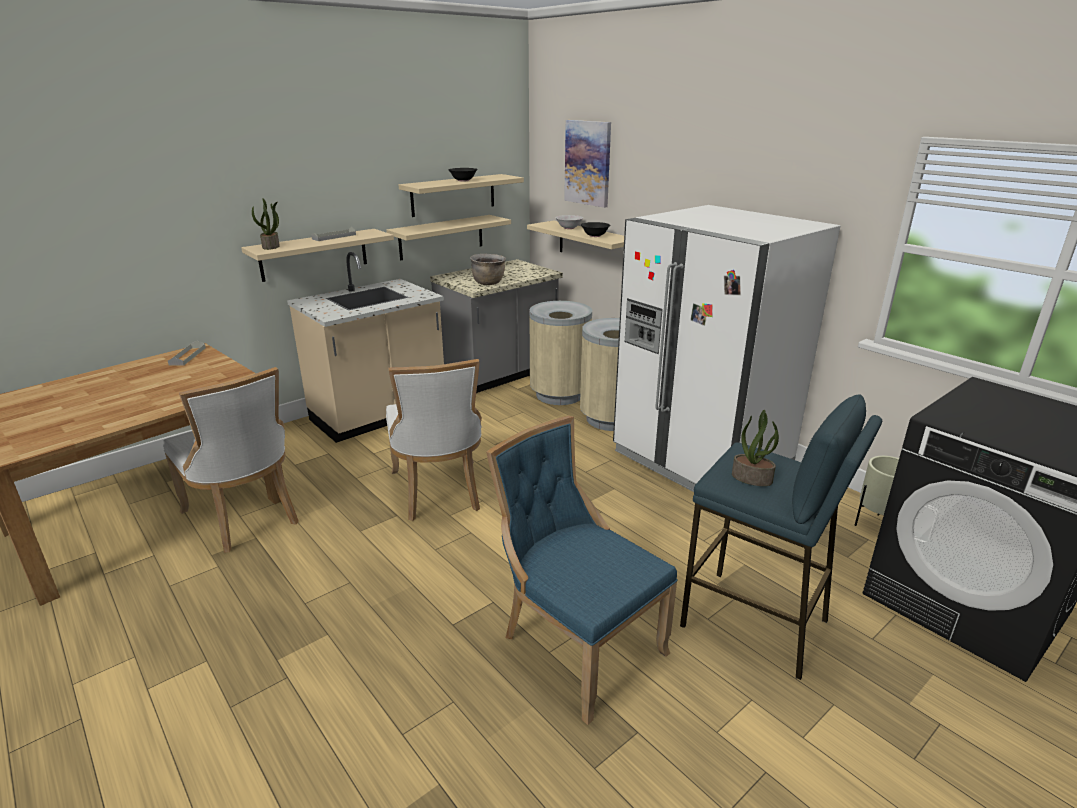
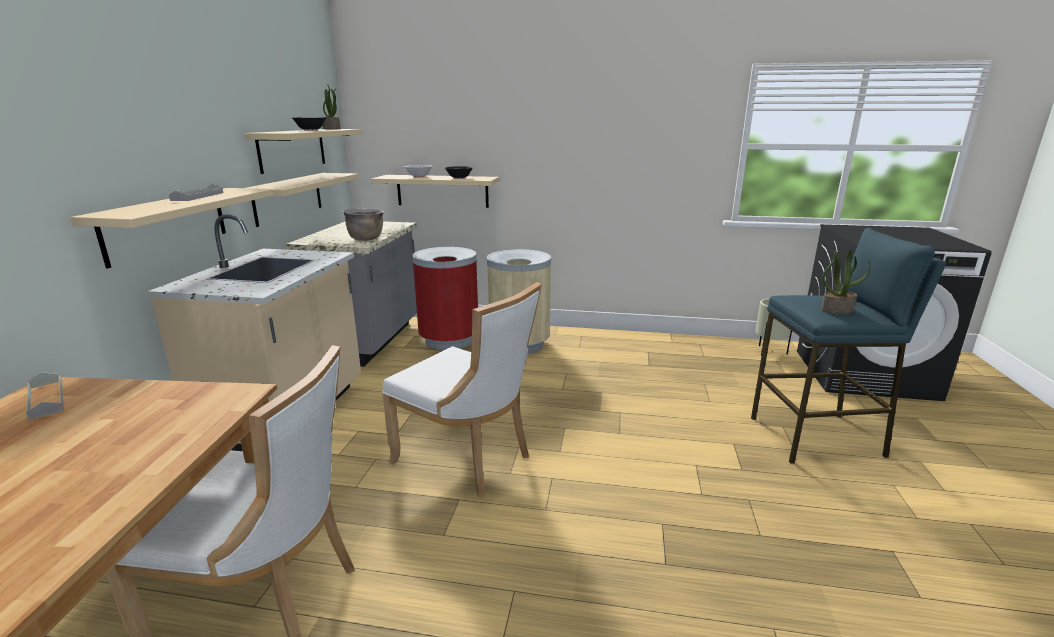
camera: 40 degrees left, 5 degrees down
potted plant [252,198,280,250] -> potted plant moved to [321,84,341,129]
blue chair [486,415,678,725] -> none
beige trash can [529,301,592,405] -> red trash can [412,247,478,350]
picture [564,120,611,208] -> none
white fridge [613,205,840,492] -> none

